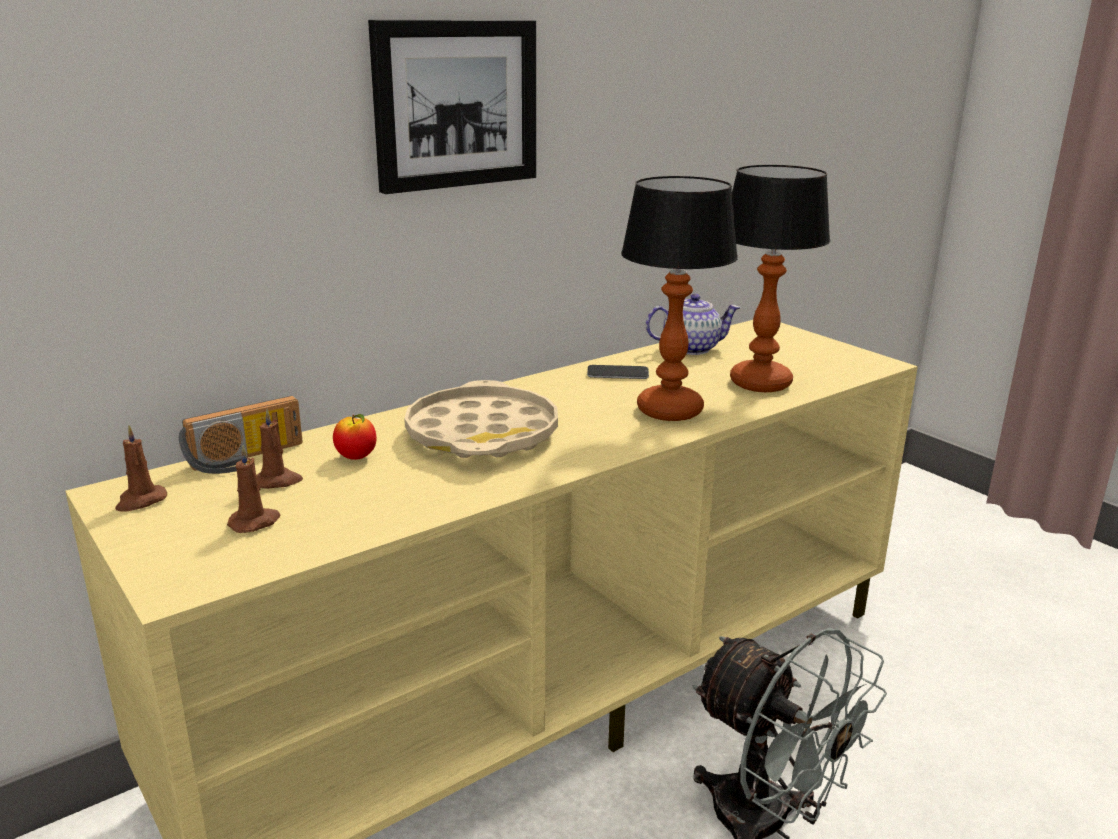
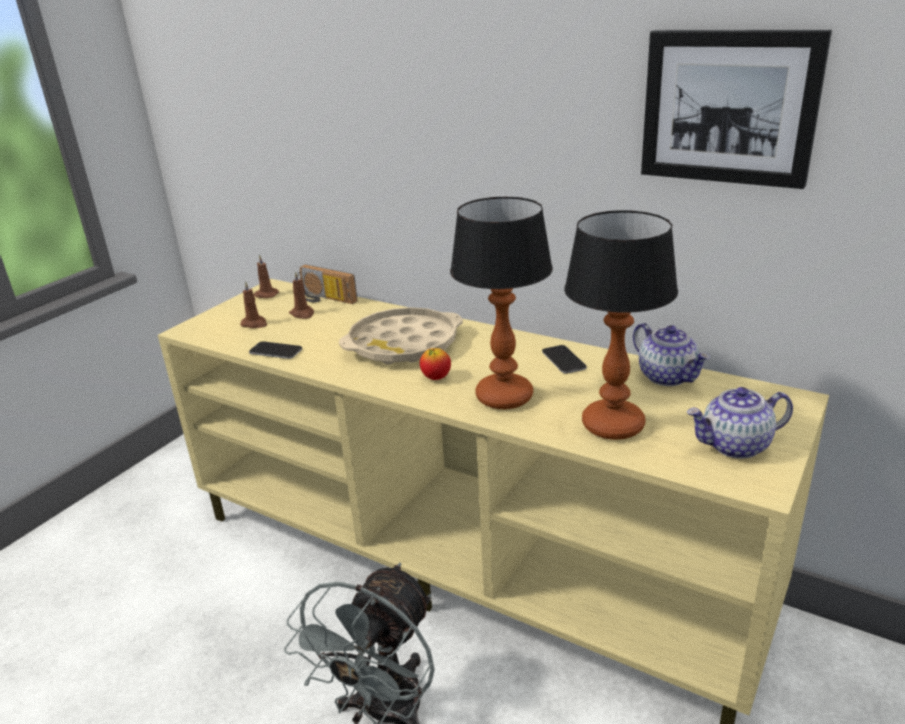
camera: 70 degrees right, 5 degrees up
apple [333,414,377,460] -> apple moved to [420,348,451,380]
picture [368,20,536,194] -> picture moved to [641,30,832,189]
none -> phone [249,341,302,359]
none -> teapot [687,387,793,459]

